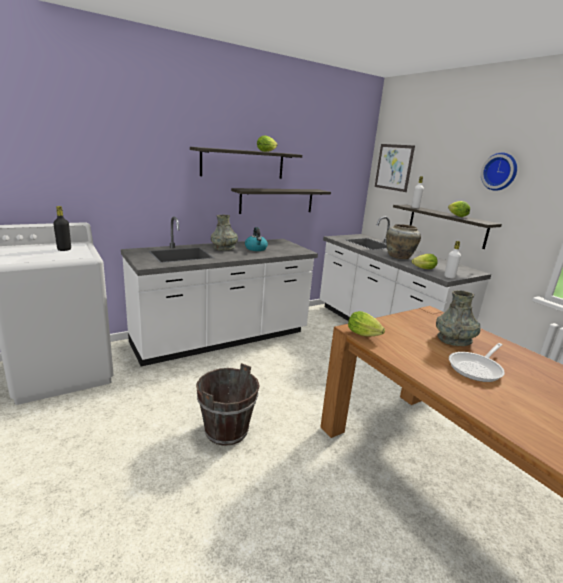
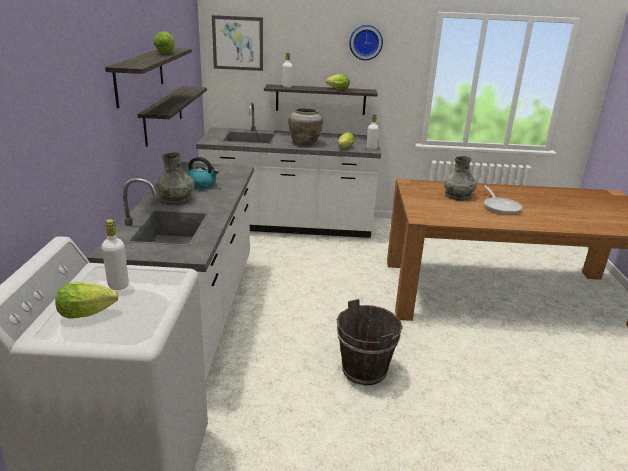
camera: 55 degrees left, 5 degrees up
black bottle [53,206,71,251] -> white bottle [102,219,129,290]
lettuce [348,311,385,337] -> lettuce moved to [55,282,119,319]

